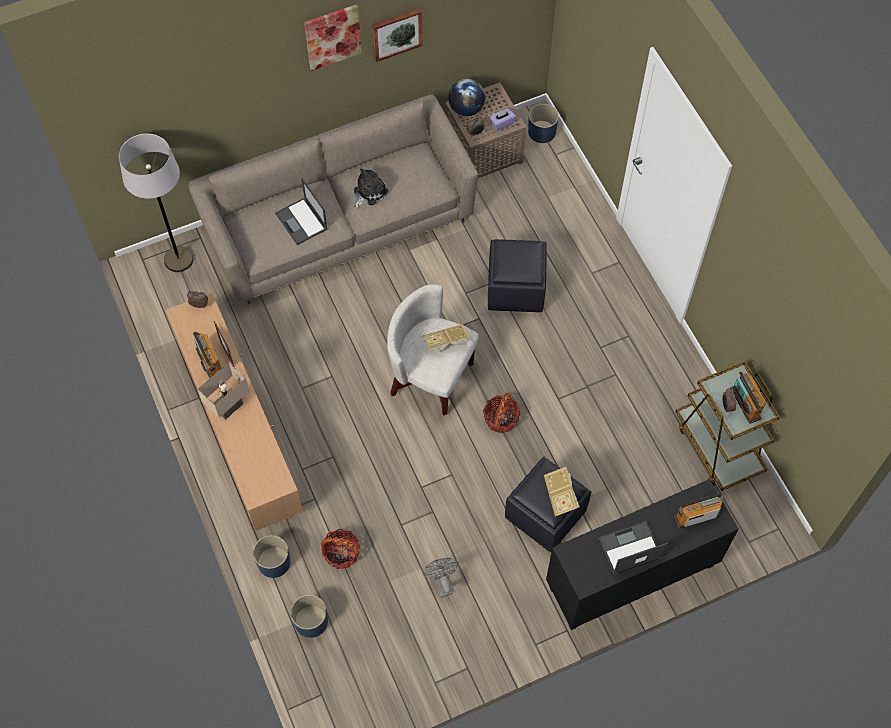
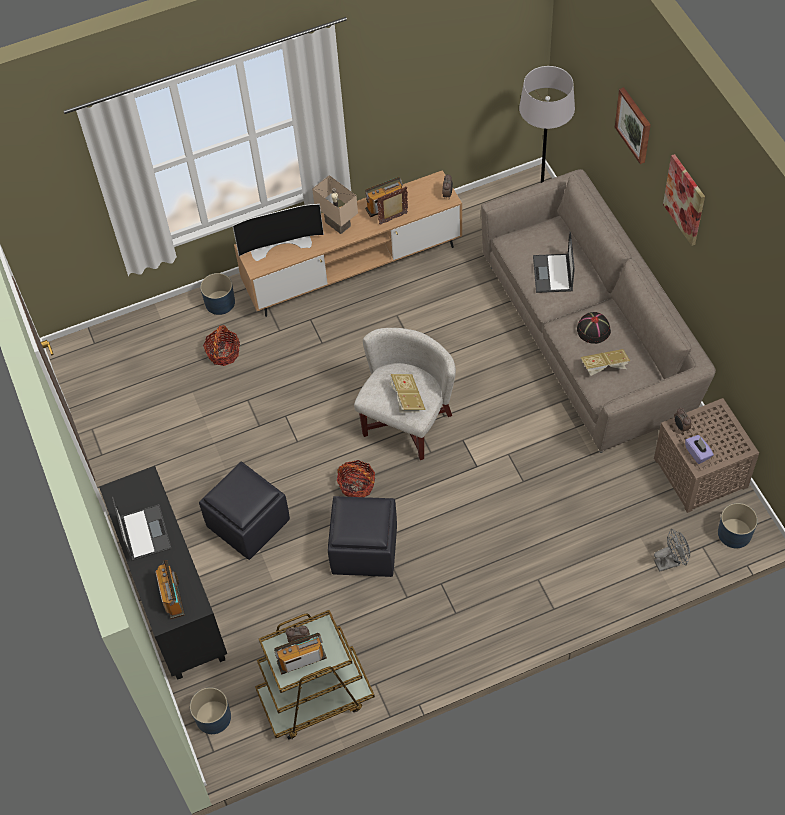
camera: 95 degrees right, 5 degrees down
laptop [275,178,328,245] -> laptop turned 60 degrees counterclockwise [533,232,575,293]
blue planter [291,595,328,638] -> blue planter moved to [190,687,231,734]
plush toy [354,169,388,208] -> black hat [577,312,611,344]
picture [372,8,423,62] -> picture moved to [615,87,651,164]
grey fan [422,558,459,598] -> grey fan moved to [654,529,690,572]
globe [448,79,485,116] -> none
black ottoman [488,239,547,312] -> black ottoman moved to [328,496,397,577]
book [544,467,580,517] -> book moved to [580,349,630,376]
none -> television [233,204,324,261]

